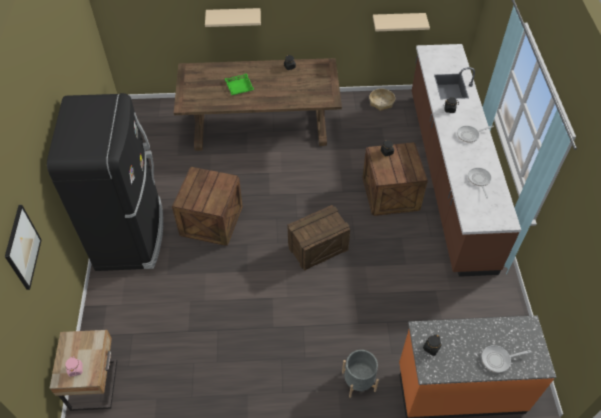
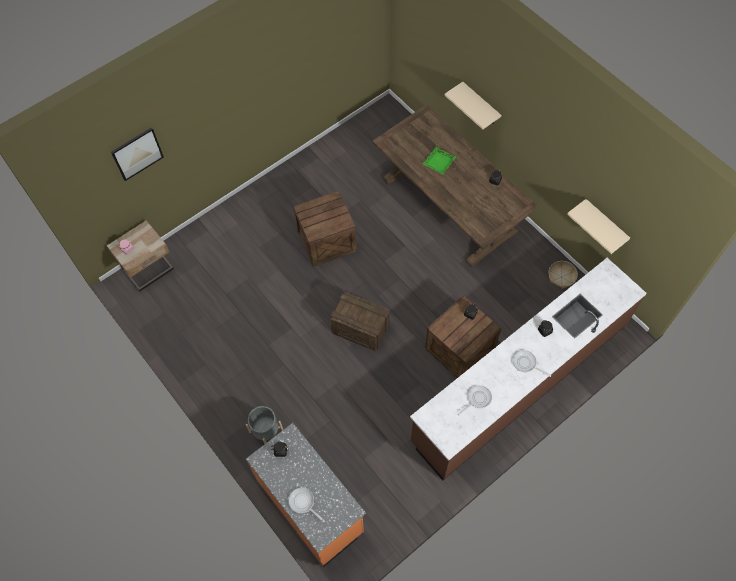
camera: 55 degrees right, 10 degrees up
black fridge [47,93,163,271] -> none

